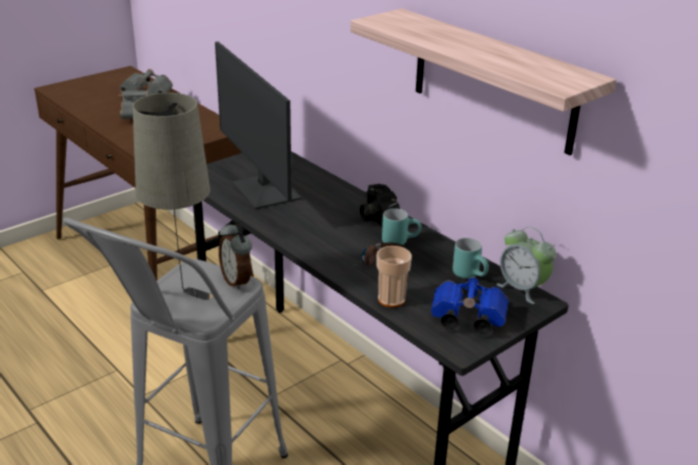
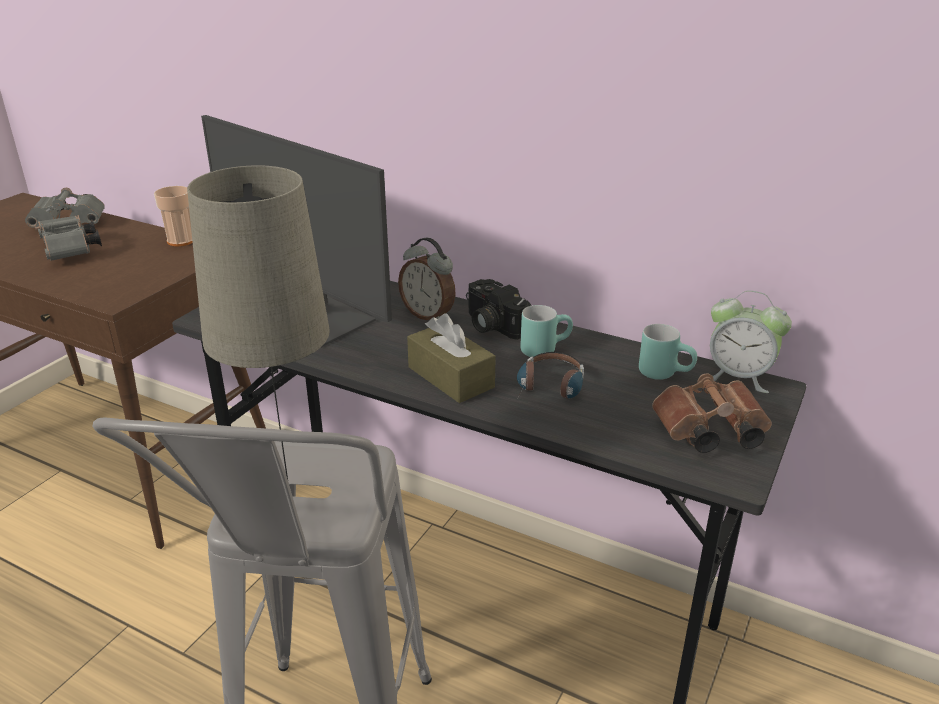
camera: 20 degrees left, 0 degrees up
alarm clock [219,221,252,290] -> alarm clock moved to [398,238,456,320]
shelf [350,8,616,155] -> none
cup [376,246,412,307] -> cup moved to [154,186,193,247]
blue binoculars [431,277,509,334] -> brown binoculars [652,374,772,453]
none -> brown tissue box [407,313,496,403]

